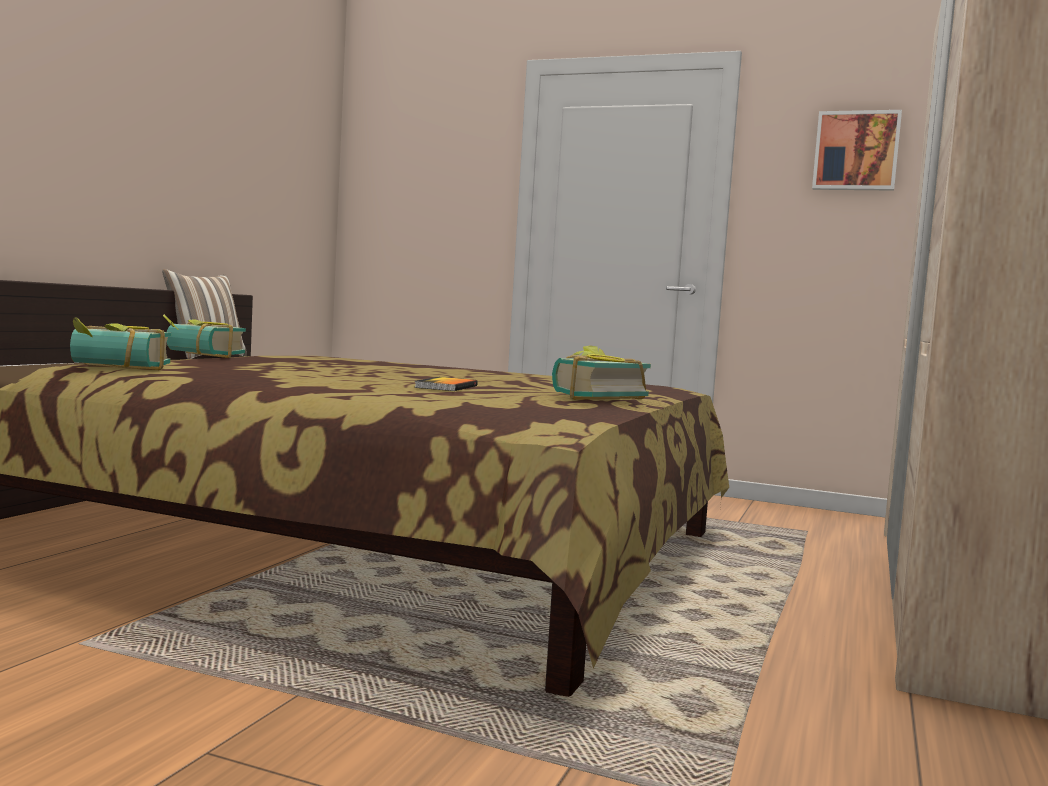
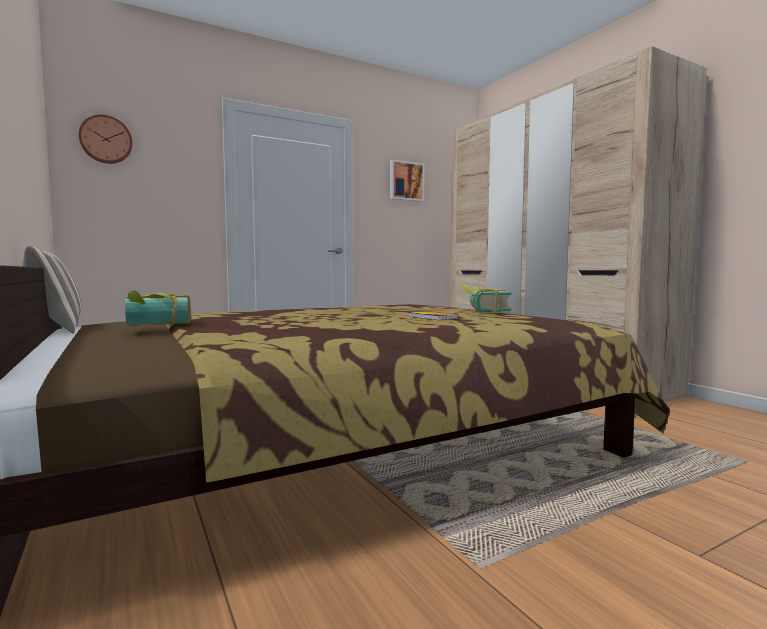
camera: 50 degrees left, 0 degrees up
book [70,317,171,370] -> none
none -> wall clock [79,114,132,164]

